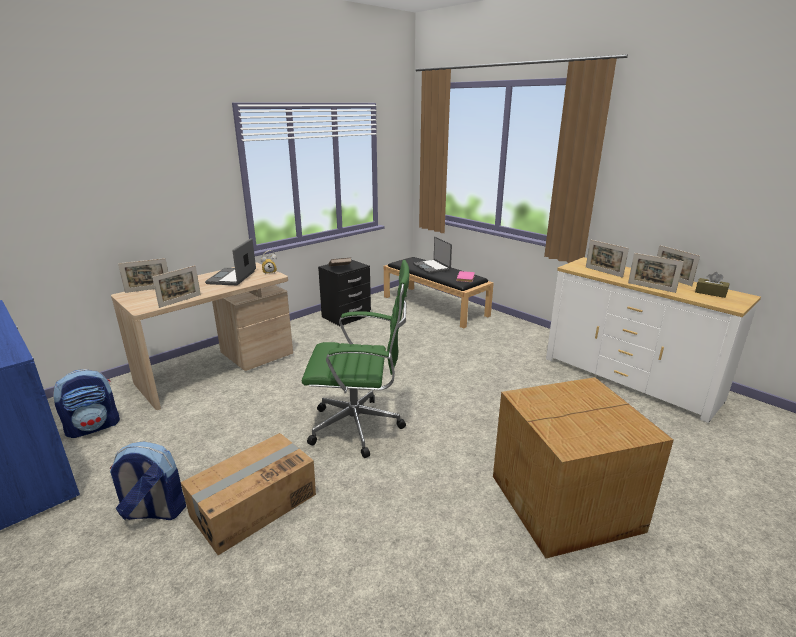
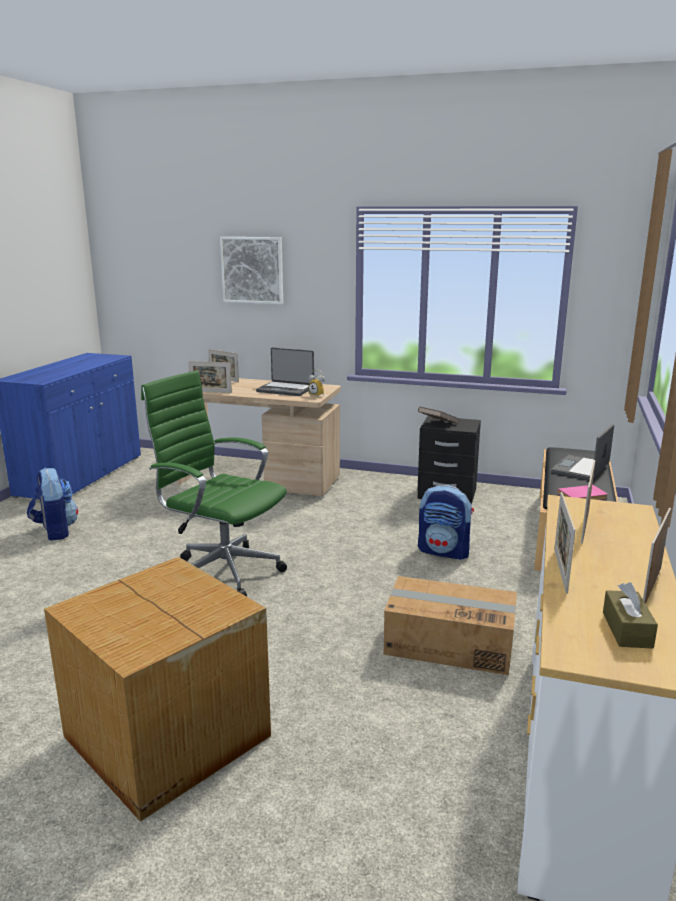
camera: 60 degrees right, 5 degrees down
backpack [53,369,120,438] -> backpack moved to [418,485,474,560]
cardboard box [181,433,316,555] -> cardboard box moved to [383,576,517,675]
laptop [205,238,256,285] -> laptop turned 135 degrees counterclockwise [256,348,314,396]
green office chair [302,260,409,458] -> green office chair turned 150 degrees clockwise [141,371,287,597]
none -> picture [220,237,283,304]

